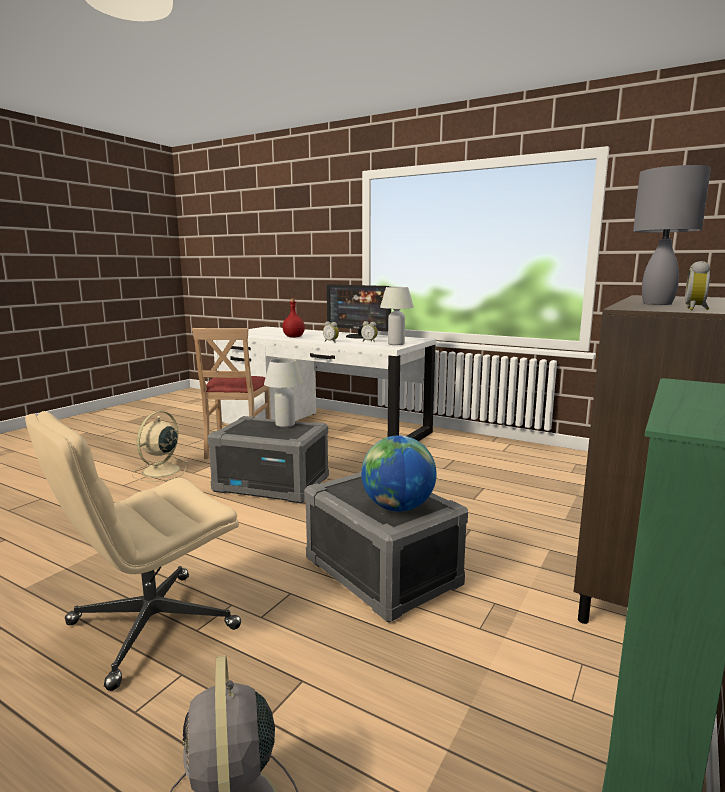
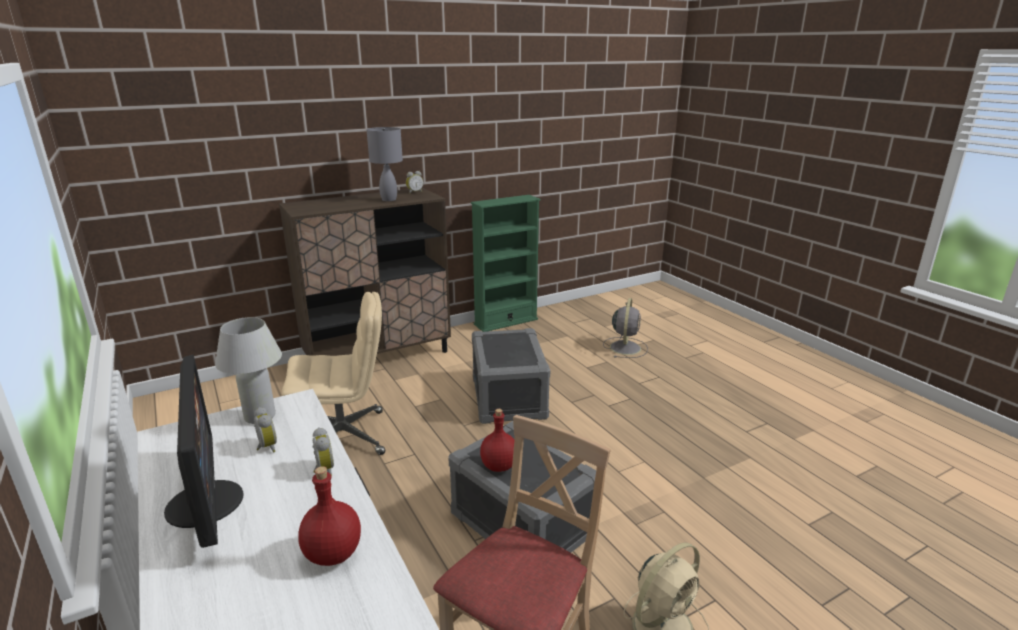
camera: 150 degrees left, 10 degrees up
beige office chair [25,411,241,691] -> beige office chair moved to [282,292,385,455]
white table lamp [264,358,304,427] -> red bottle [480,409,514,472]
globe [361,435,437,512] -> none

